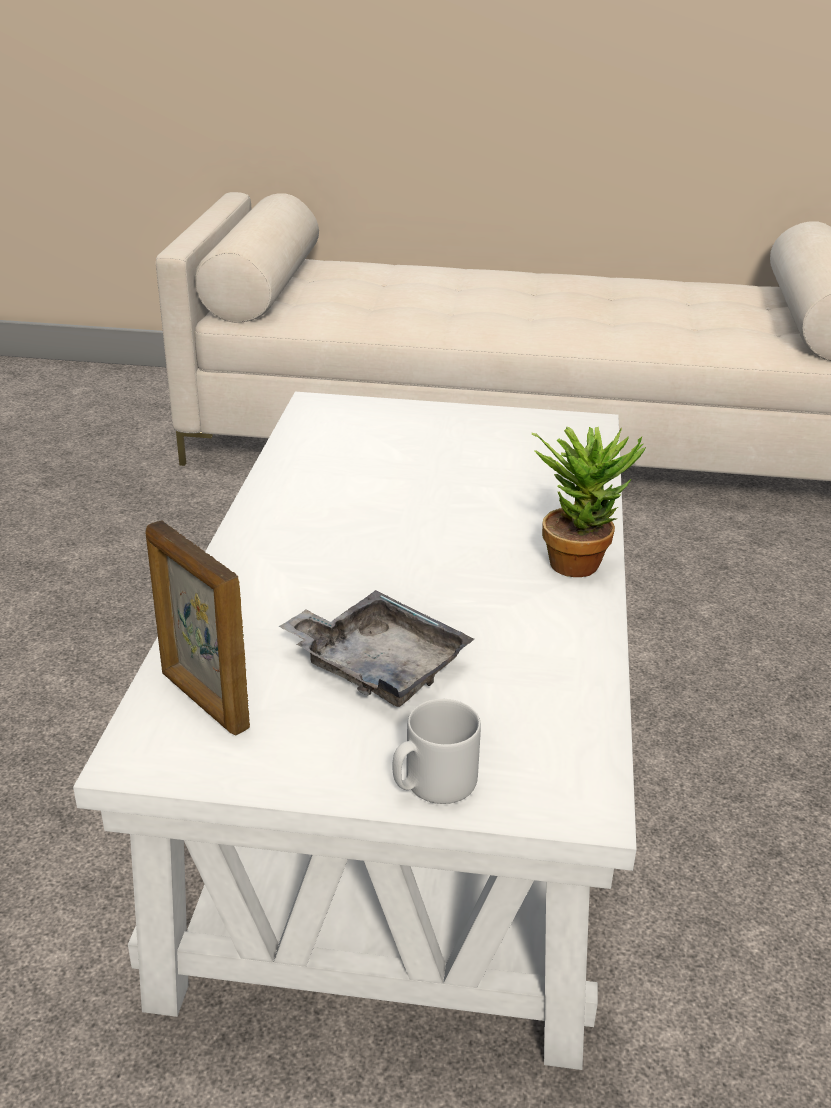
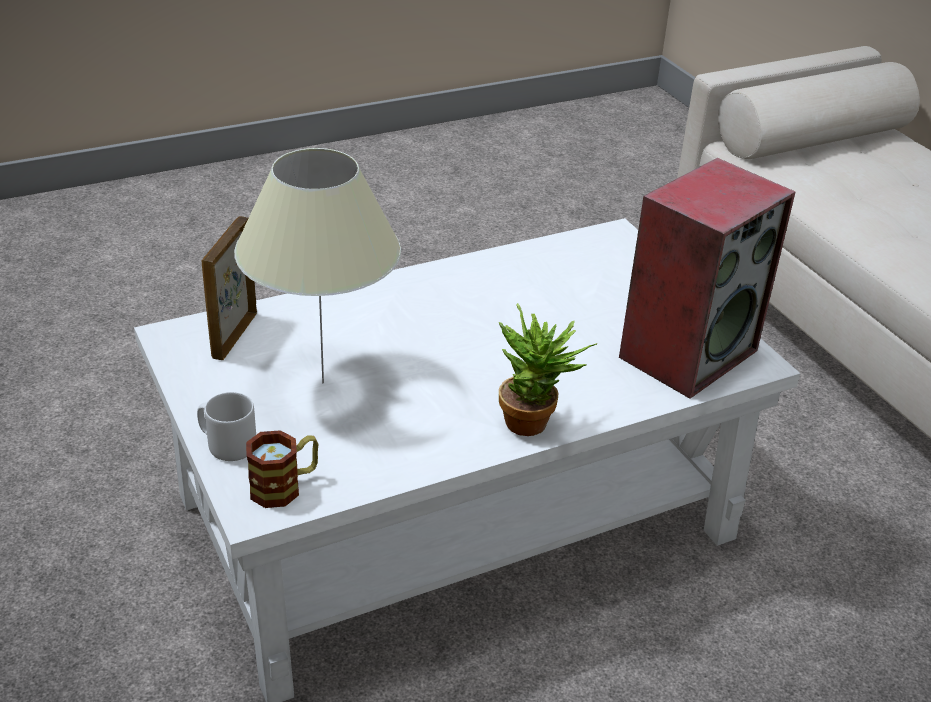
camera: 55 degrees right, 5 degrees up
grey tray [279,590,474,707] -> beige table lamp [234,148,401,383]
none -> mug [246,430,319,508]
none -> speaker [619,158,795,399]

